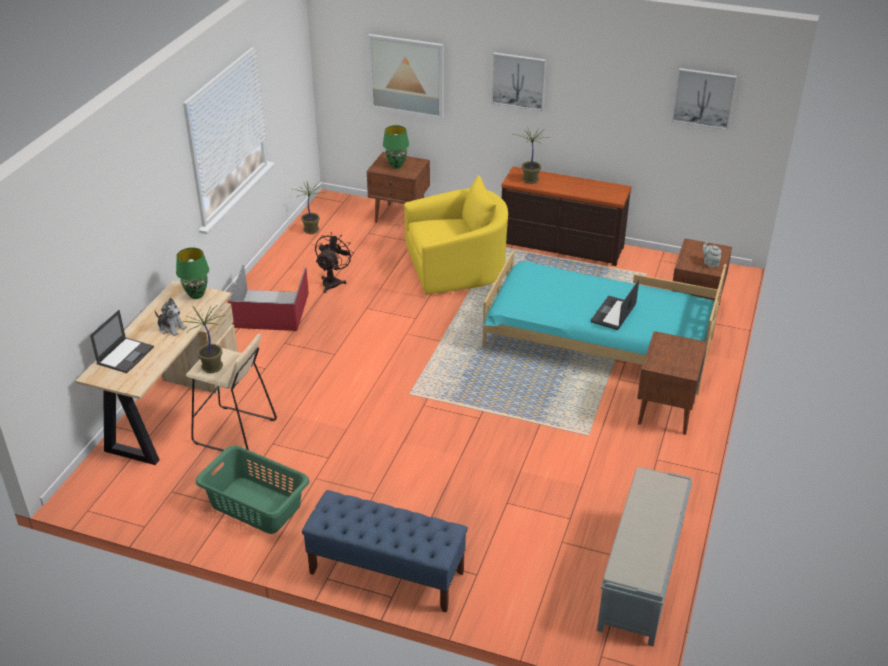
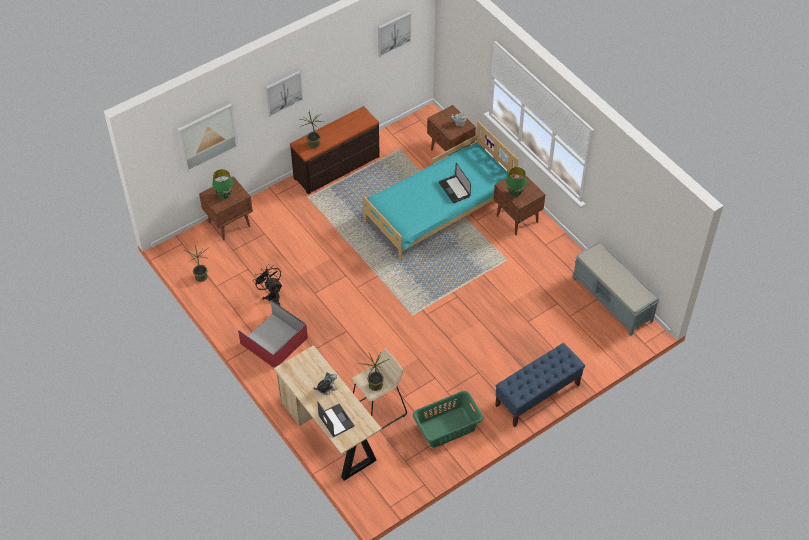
camera: 55 degrees left, 15 degrees up
green table lamp [176,248,209,299] -> green table lamp moved to [506,167,527,197]
yellow armchair [404,175,508,295] -> none

